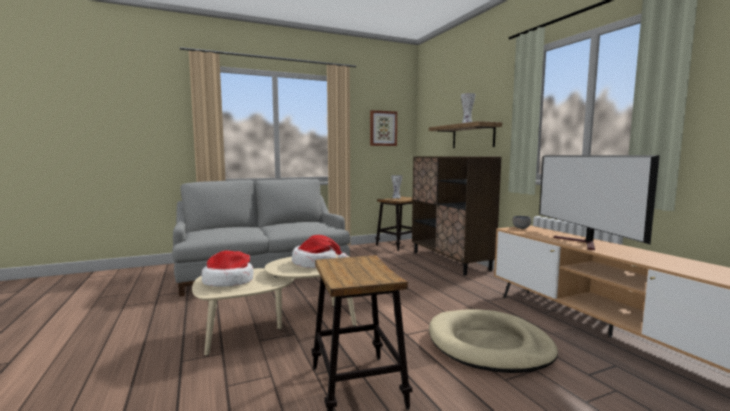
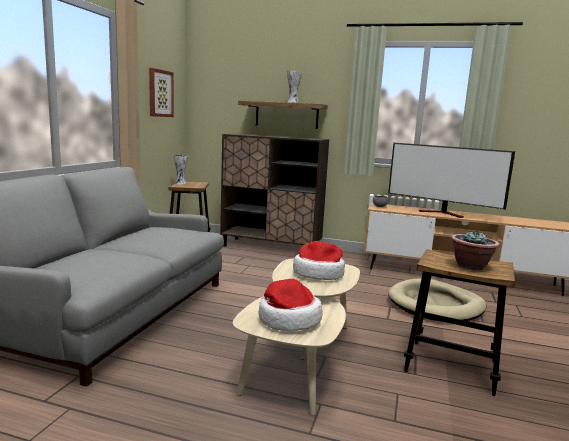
camera: 50 degrees left, 5 degrees up
none -> potted plant [451,230,500,270]

